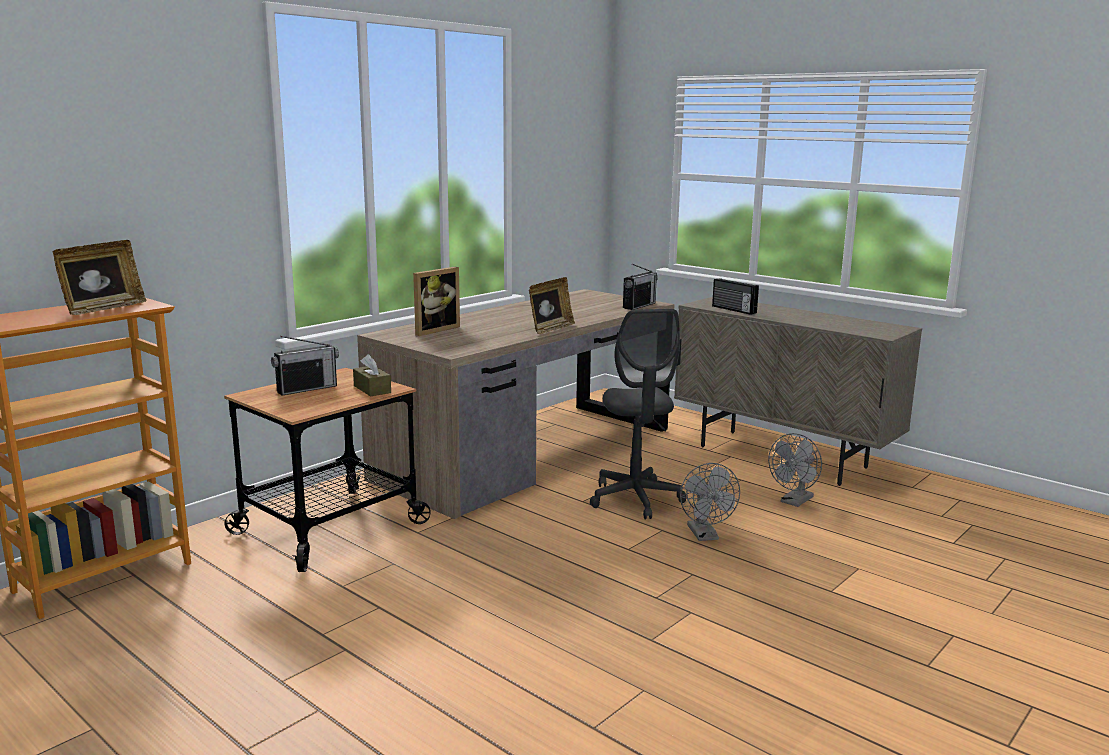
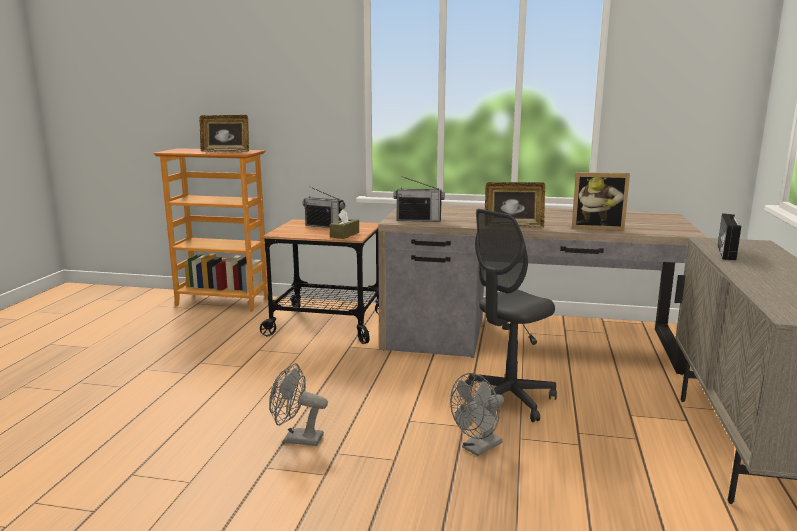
camera: 60 degrees right, 0 degrees up
picture frame [413,267,460,336] -> picture frame moved to [572,172,630,231]
radio [623,264,658,310] -> radio moved to [394,176,445,222]
grey fan [768,433,822,507] -> grey fan moved to [269,363,328,446]

